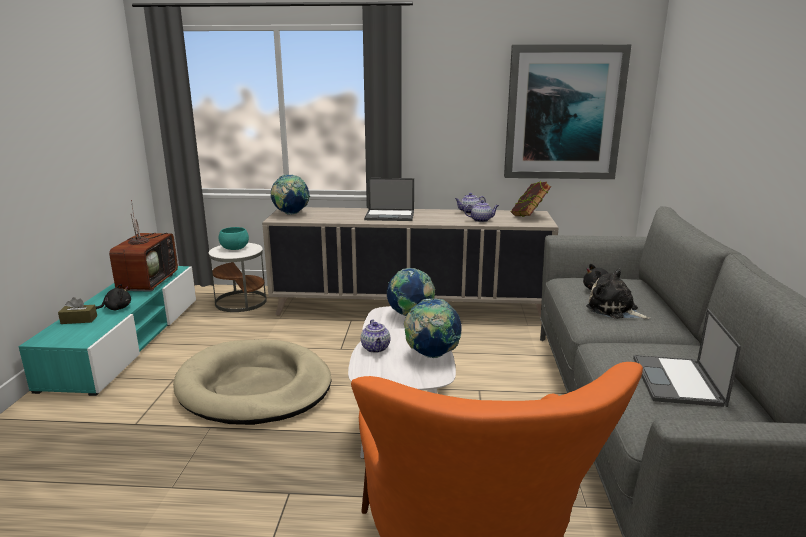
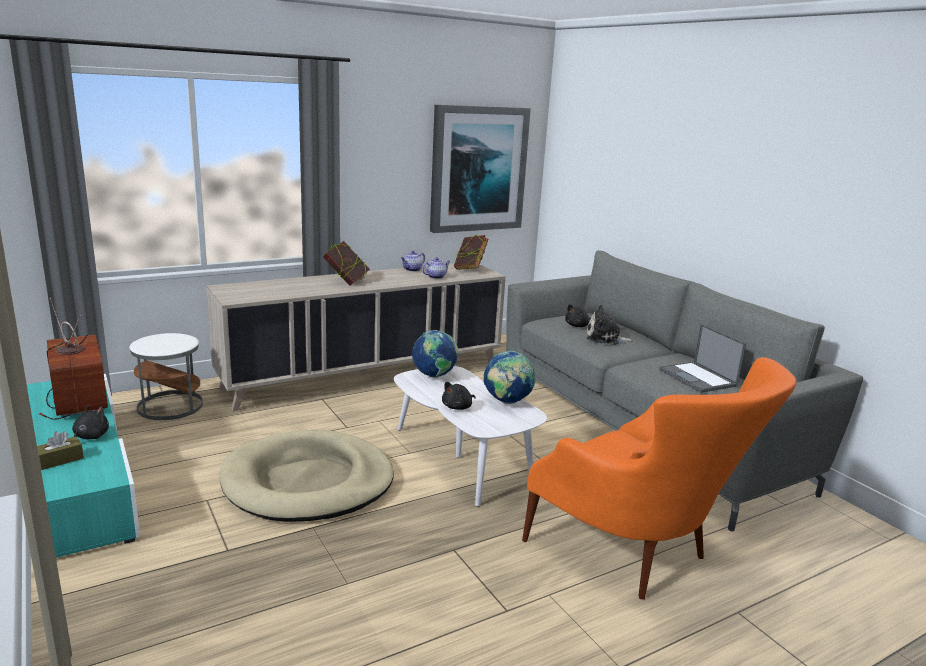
camera: 35 degrees left, 0 degrees up
turquoise bowl [219,227,249,250] -> none
globe [271,175,310,215] -> none
teapot [361,319,390,353] -> black plush toy [442,382,476,410]
laptop [364,178,414,221] -> book [323,241,370,286]

